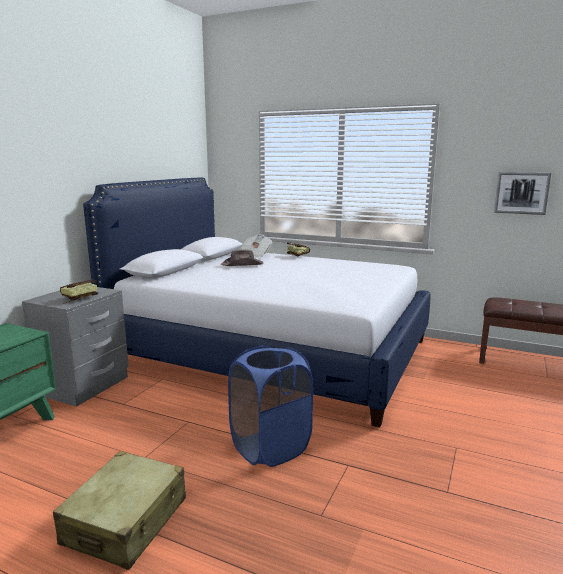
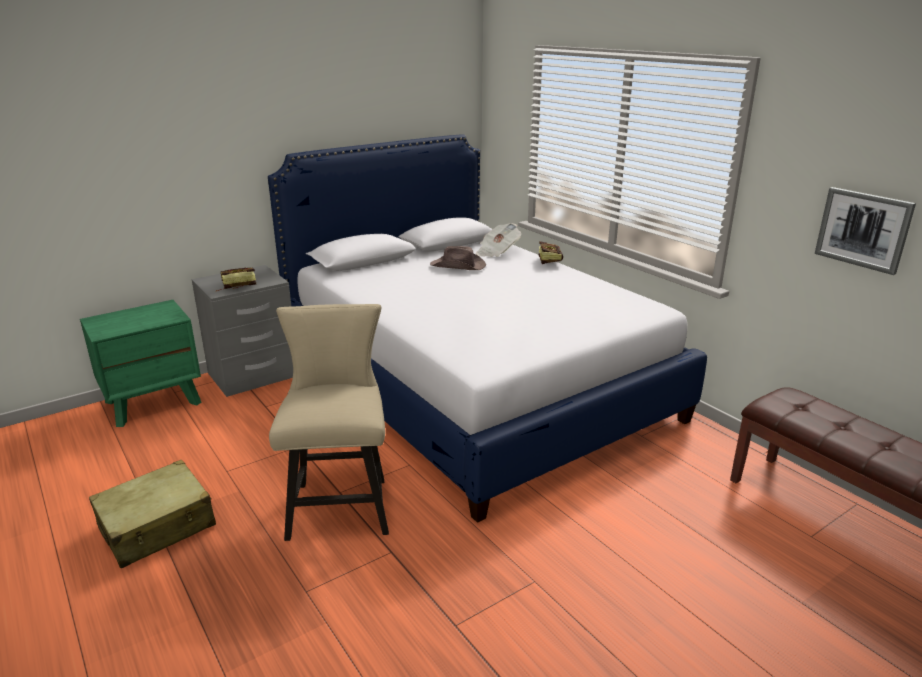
camera: 30 degrees right, 10 degrees up
blue laundry basket [228,345,313,467] -> beige chair [269,304,389,541]

